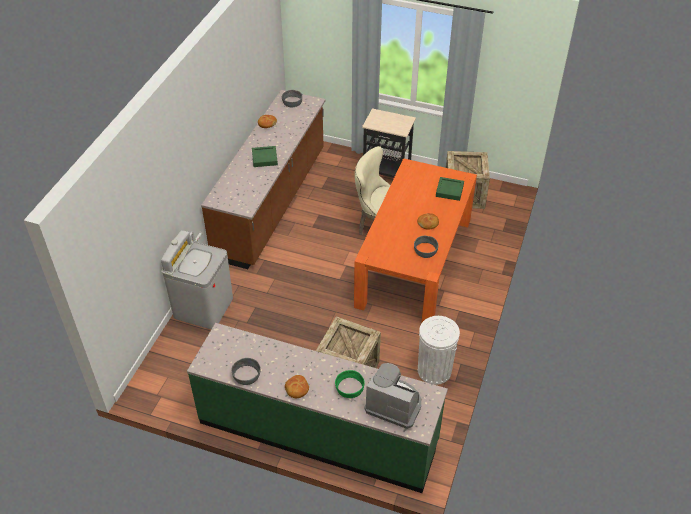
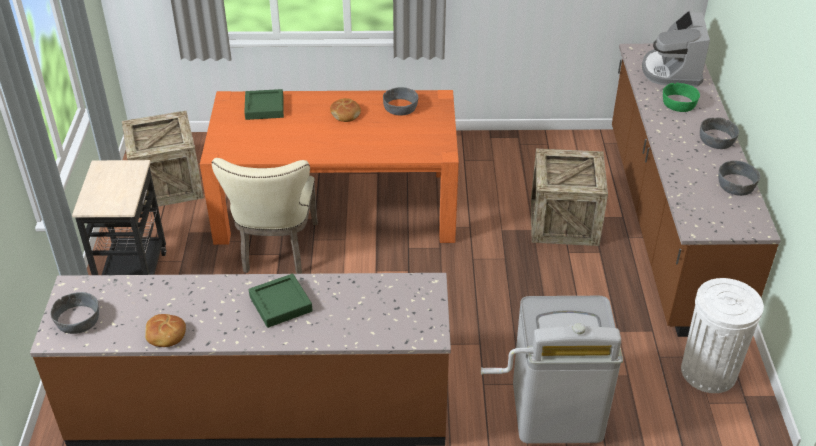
camera: 110 degrees left, 5 degrees down
green counter [187,323,448,493] -> brown counter [612,44,781,337]
bread [285,375,309,398] -> grey bowl [700,118,739,149]
white trash can [418,316,460,385] -> white trash can moved to [681,278,764,393]

